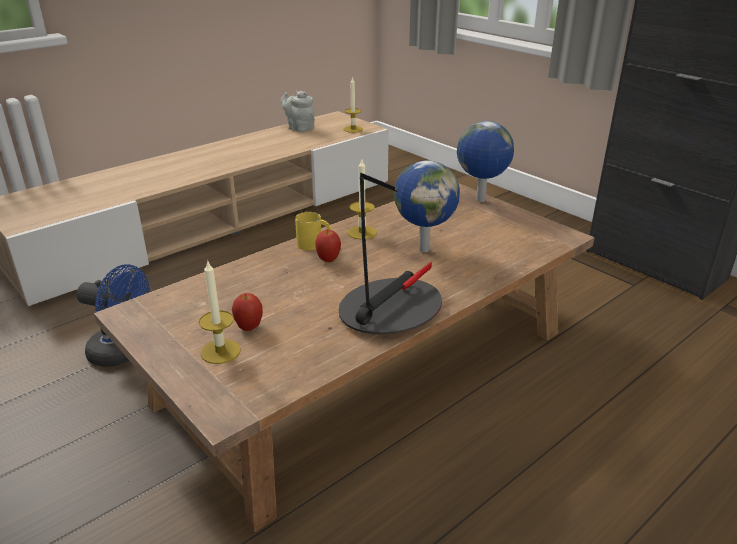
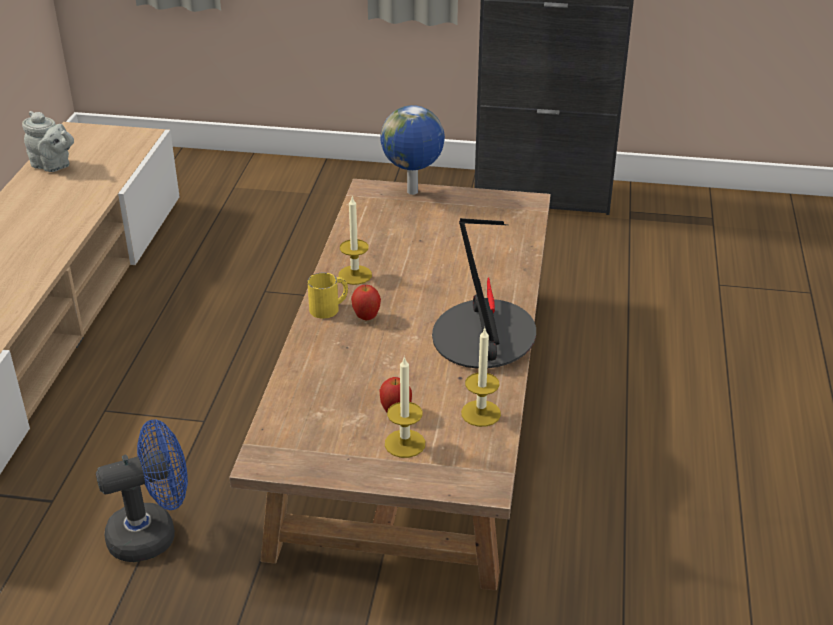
camera: 40 degrees left, 5 degrees up
grey teapot [281,91,315,132] -> grey teapot turned 150 degrees counterclockwise [22,111,74,172]
candle [344,77,363,133] -> candle moved to [461,327,501,427]
globe [394,160,460,252] -> none

